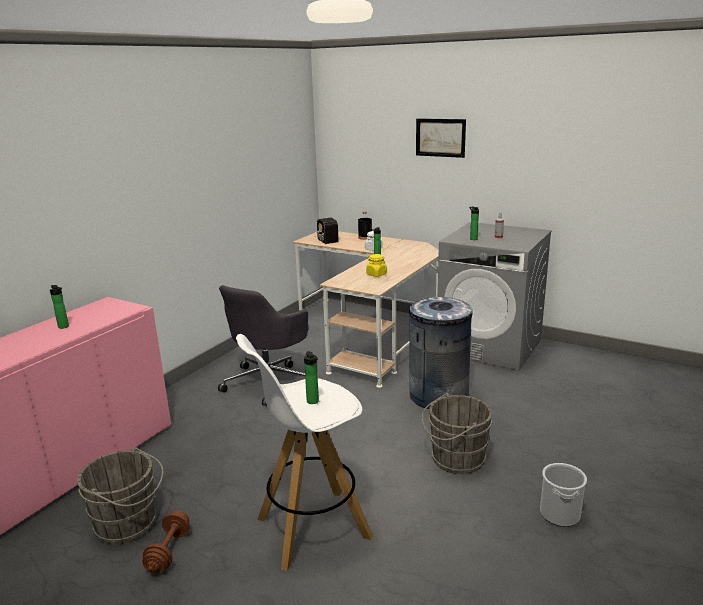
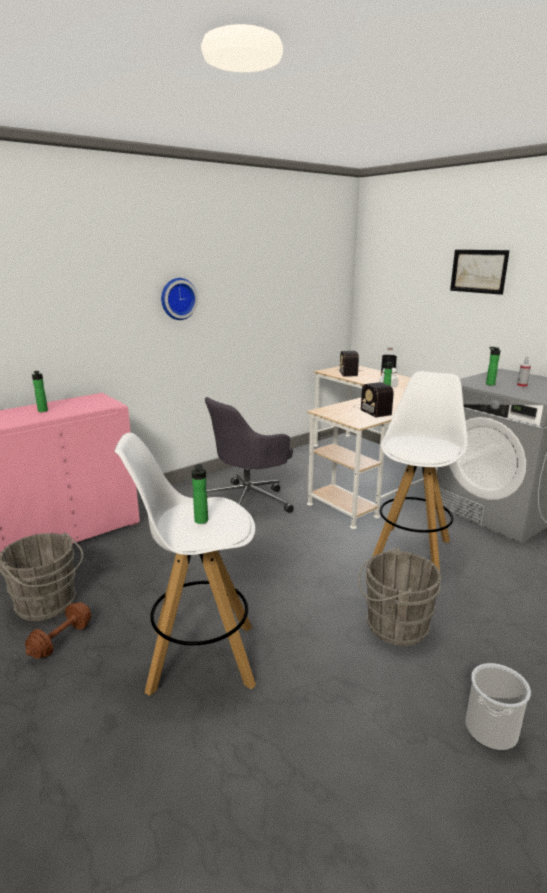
camera: 20 degrees right, 0 degrees up
yellow jar [366,254,387,277] -> radio [353,382,394,417]
grey trash can [409,297,473,409] -> white stool [372,371,467,571]
none -> wall clock [161,278,198,320]

